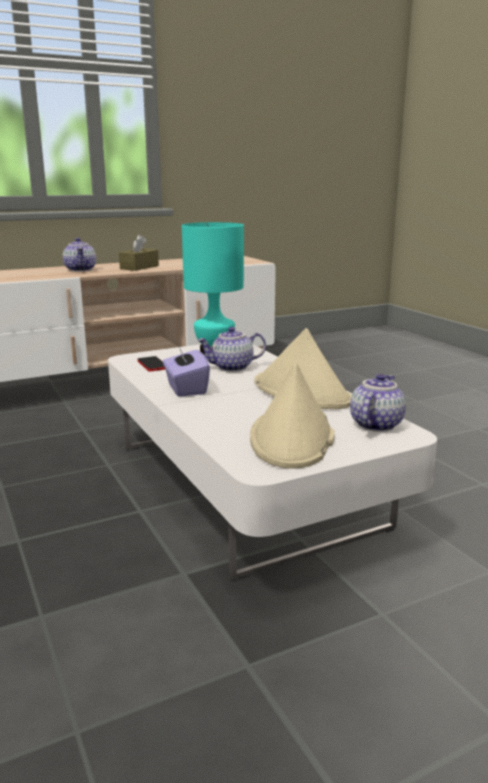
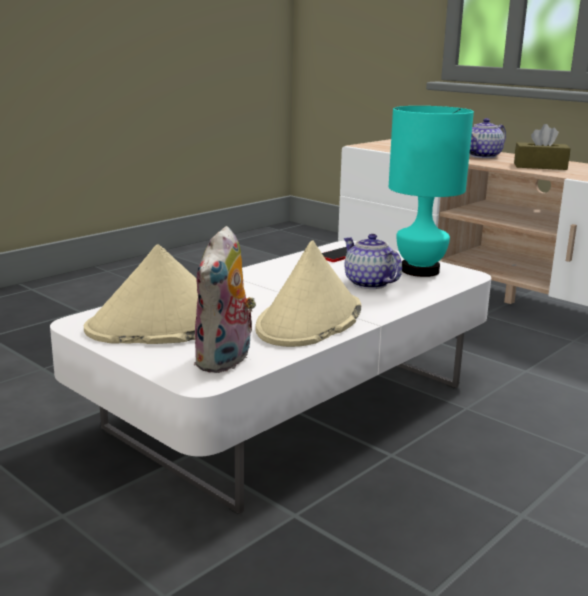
camera: 70 degrees right, 0 degrees up
purple tissue box [163,345,210,397] -> none
teapot [350,374,406,432] -> plush toy [193,226,256,373]

